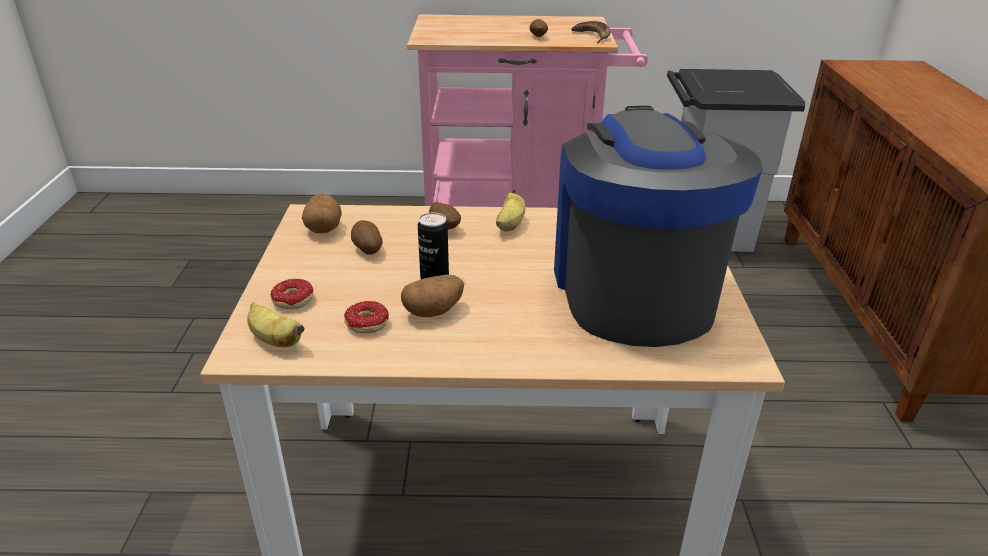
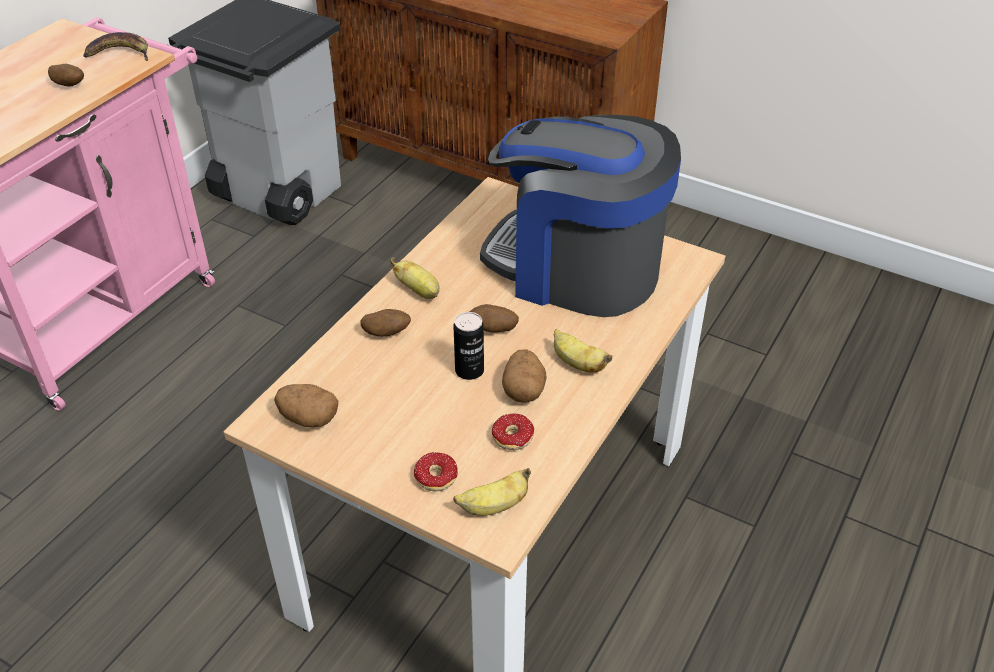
camera: 60 degrees left, 10 degrees up
potato [351,220,383,255] -> potato moved to [470,304,519,333]
none -> banana [554,329,612,372]

